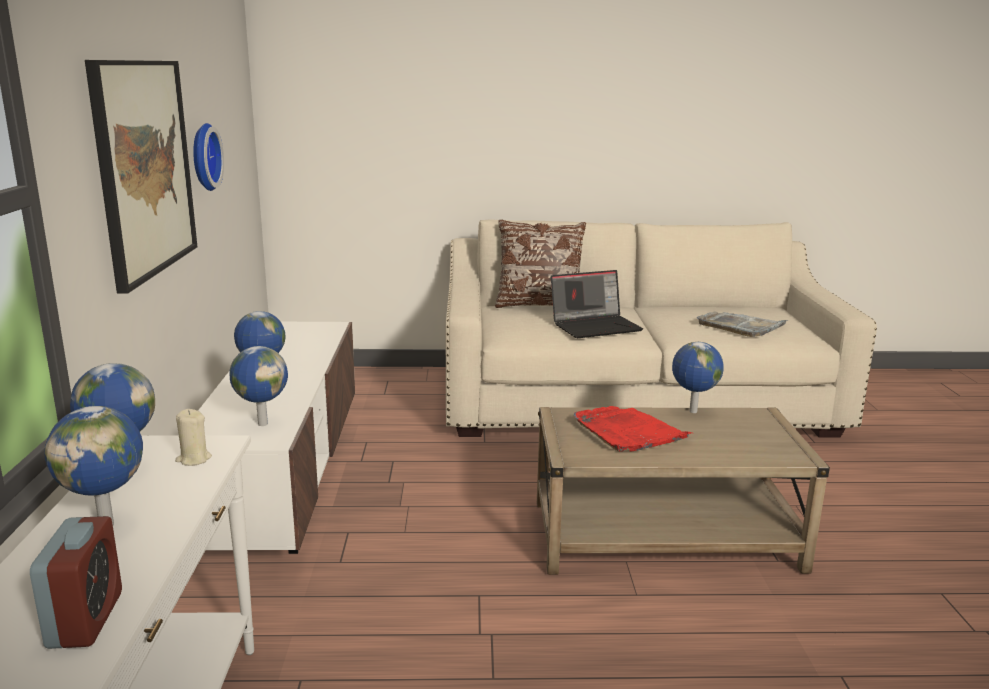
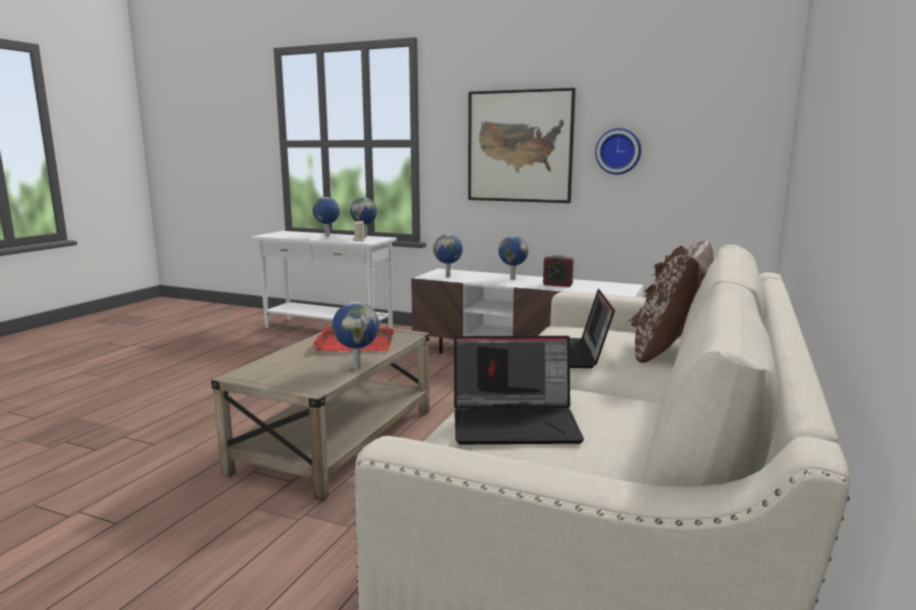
camera: 115 degrees right, 5 degrees down
alarm clock [30,516,122,649] -> alarm clock moved to [543,254,574,287]
grey tray [696,311,788,337] -> laptop [454,336,584,444]

